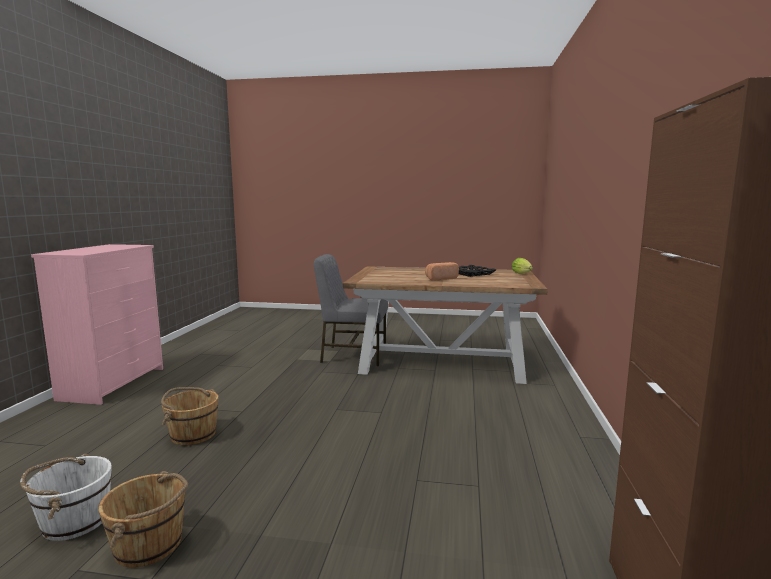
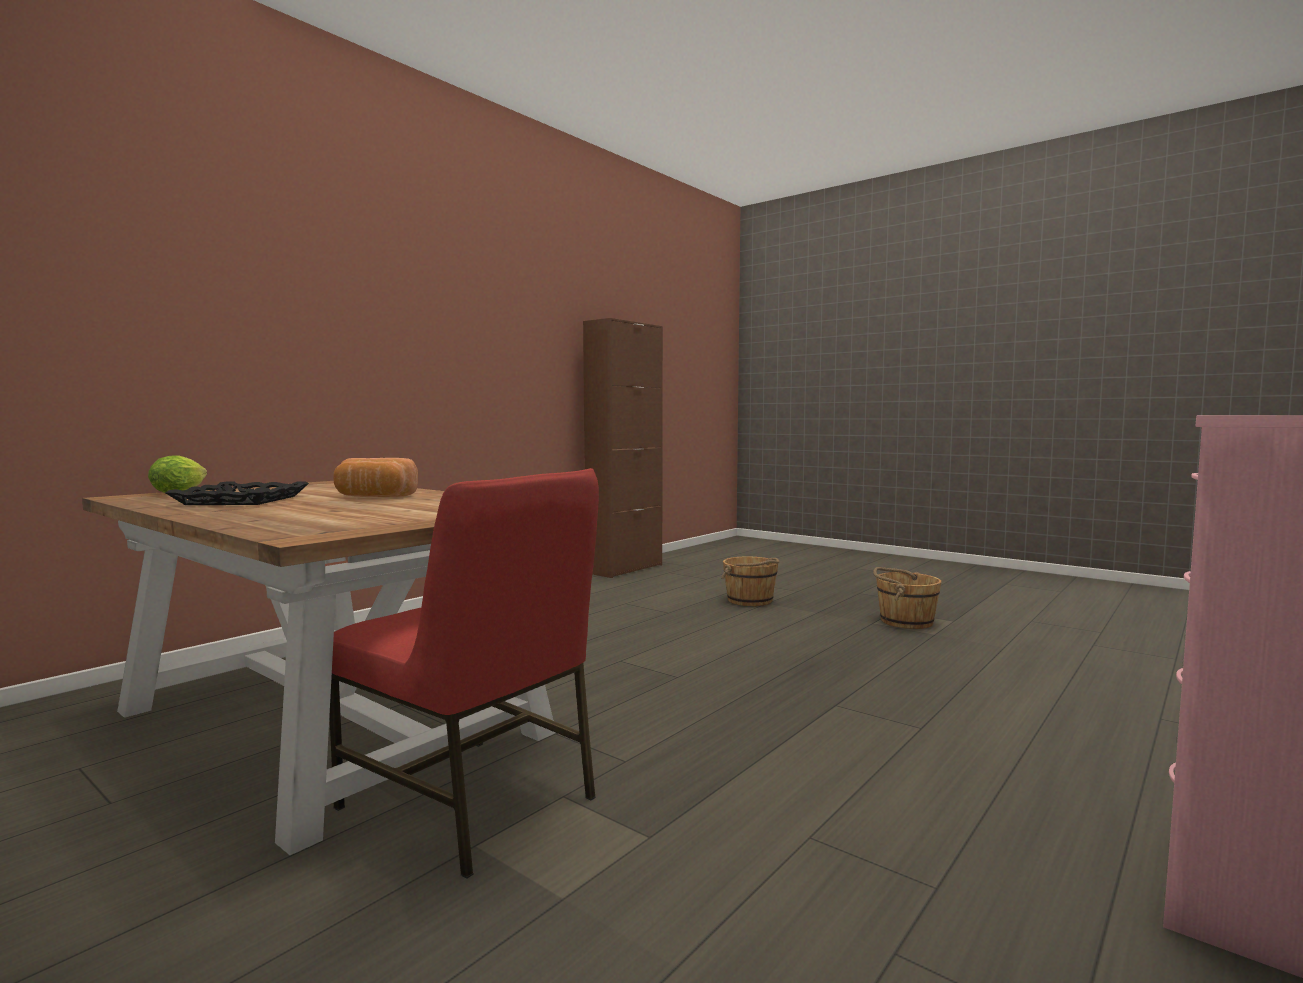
camera: 150 degrees left, 5 degrees down
white bucket [20,454,112,541] -> none
brown bucket [161,387,219,445] -> brown bucket moved to [721,557,779,606]
grey chair [314,254,388,366] -> red chair [329,468,599,879]

